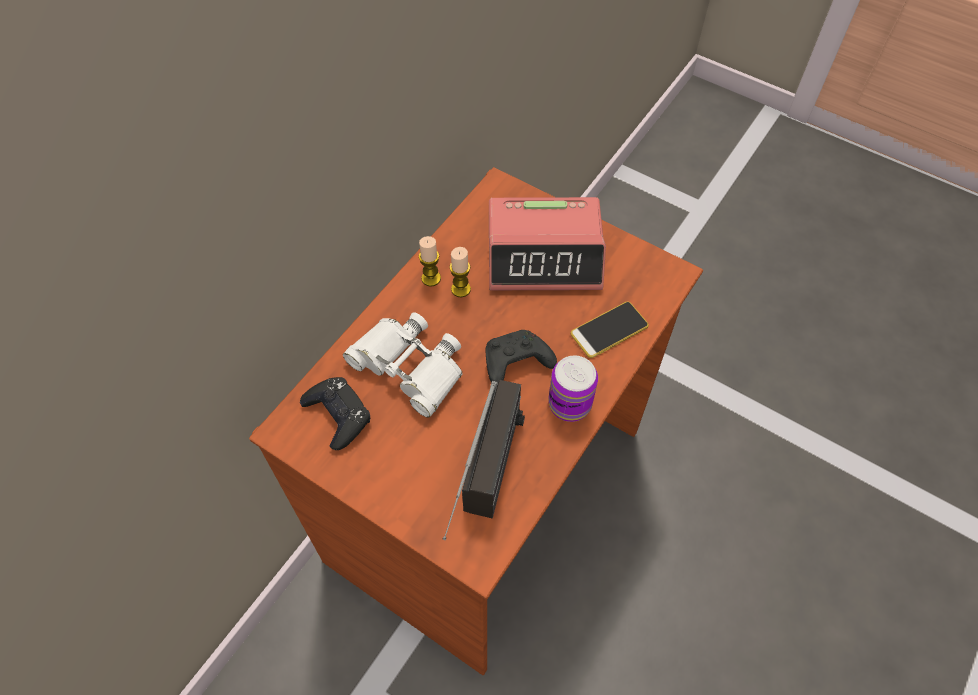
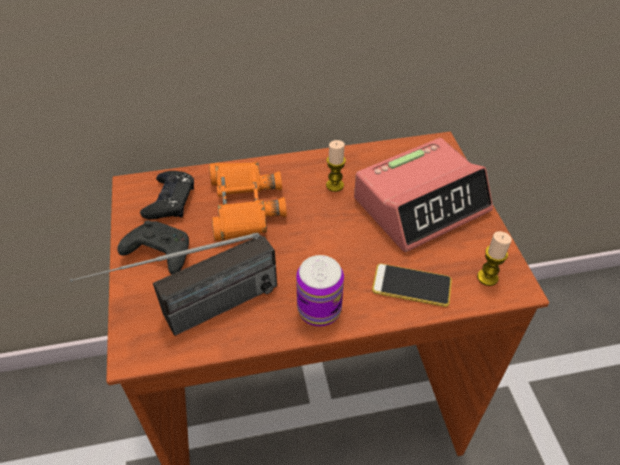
camera: 45 degrees right, 10 degrees down
white binoculars [343,312,463,418] -> orange binoculars [209,162,287,241]
candle [419,236,441,287] -> candle moved to [477,231,512,286]
black game controller [485,330,557,382] -> black game controller moved to [117,220,189,275]
alarm clock [489,197,606,290] -> alarm clock turned 75 degrees counterclockwise [354,138,493,252]

